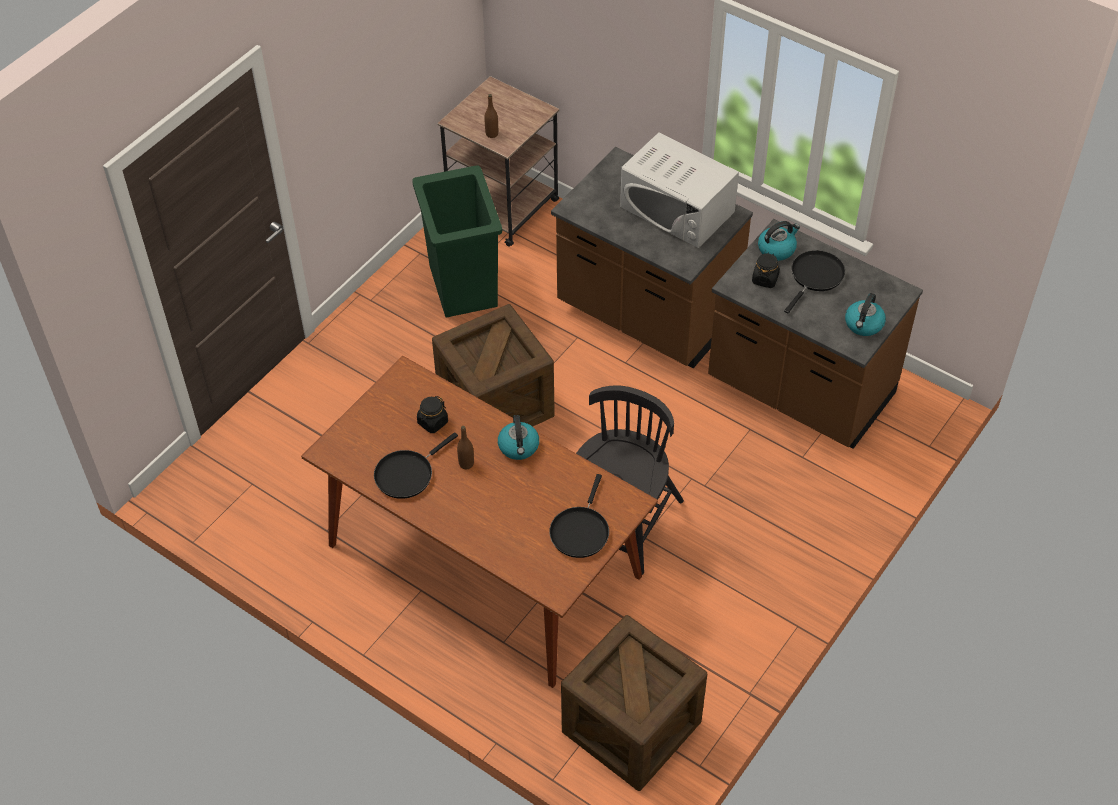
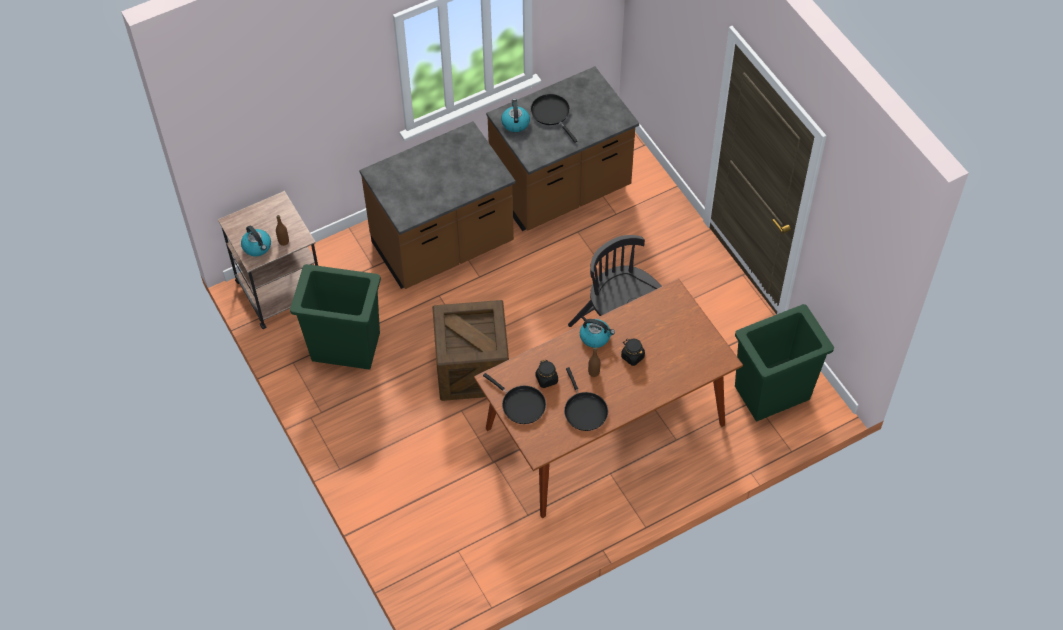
camera: 65 degrees left, 5 degrees up
black frying pan [549,474,609,558] -> black frying pan moved to [483,373,546,424]
crate [561,615,707,791] -> green trash can [735,304,834,422]
white microwave [620,132,739,248] -> none
black jar [752,252,780,288] -> black jar moved to [621,339,645,366]
kettle [845,293,886,336] -> kettle moved to [241,226,271,256]

